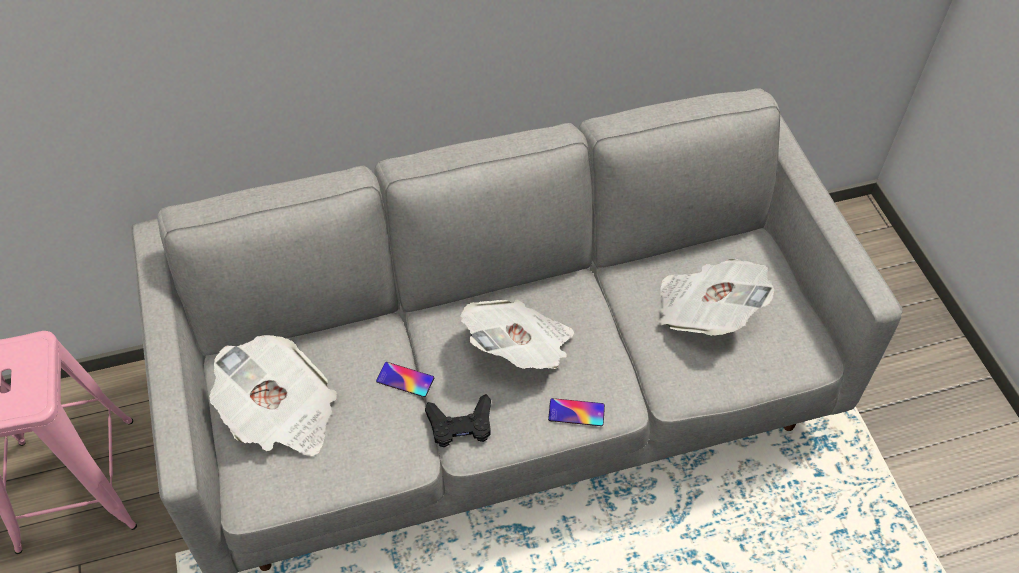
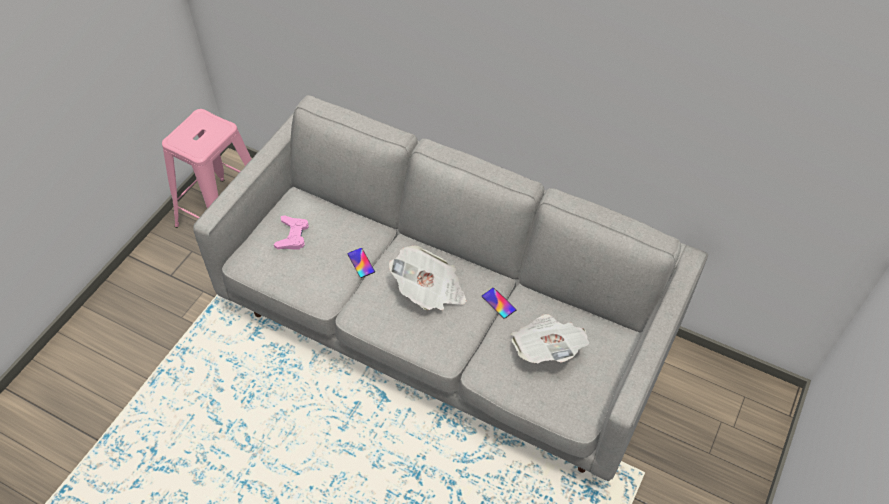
camera: 45 degrees right, 0 degrees up
newspaper [209,335,337,456] -> pink game controller [274,216,309,250]
black game controller [425,394,491,447] -> none
phone [548,398,605,426] -> phone moved to [482,288,516,319]

